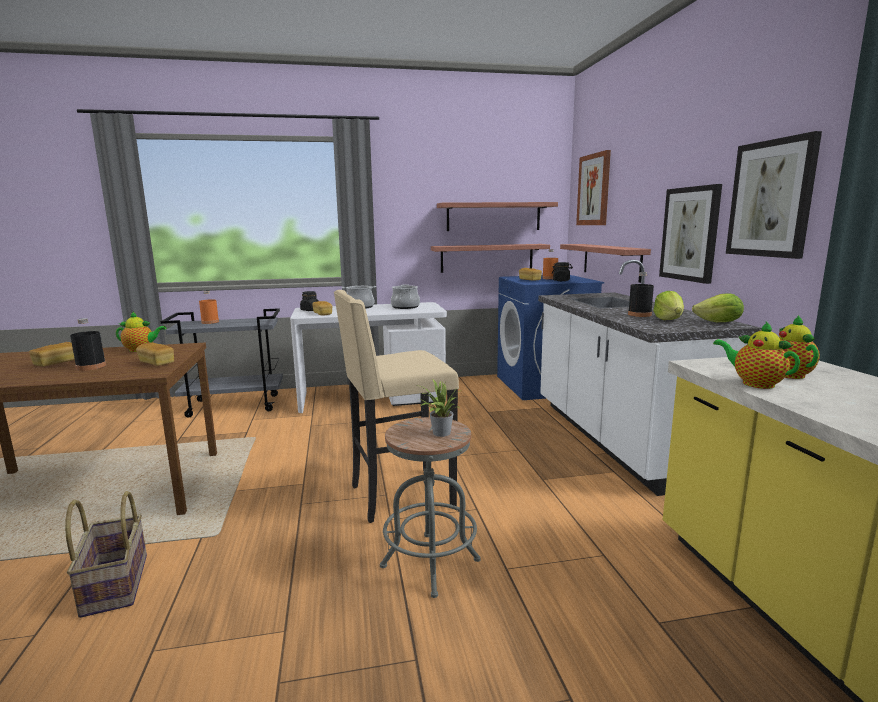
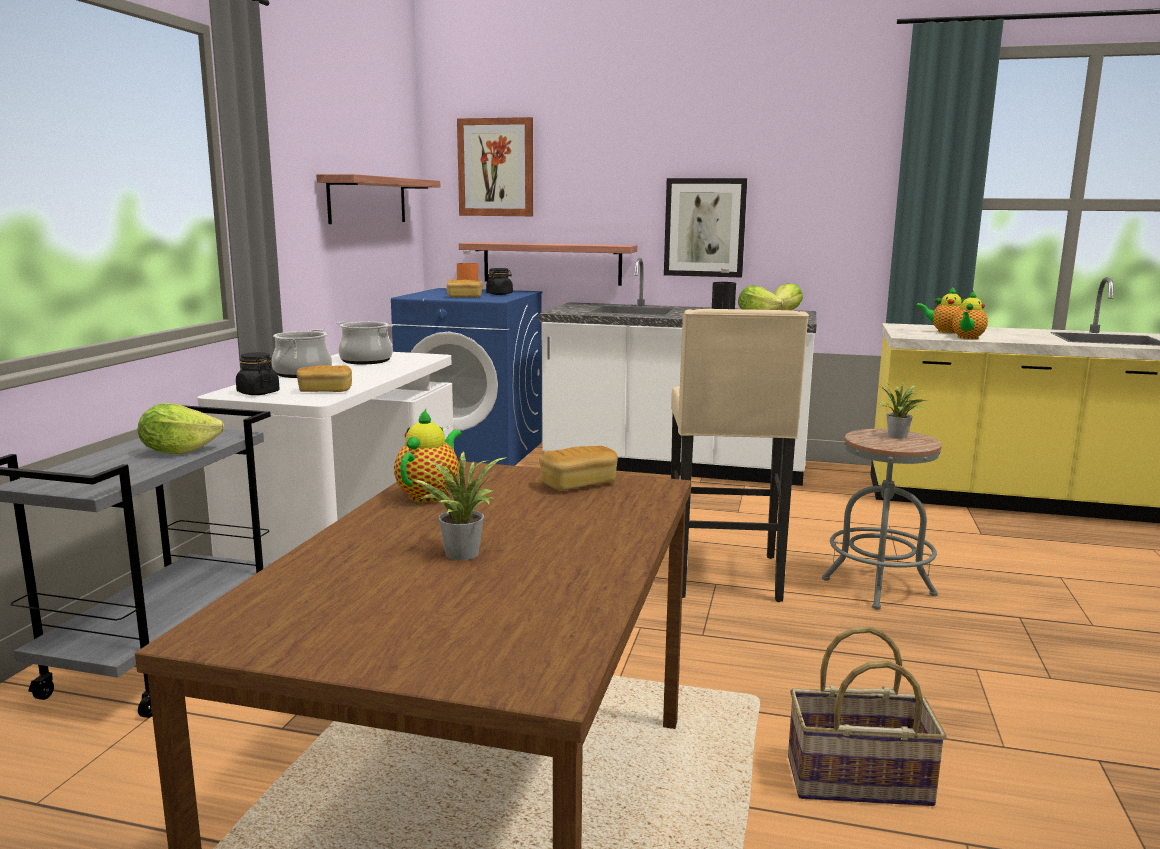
camera: 65 degrees left, 0 degrees up
bread [29,342,75,367] -> potted plant [413,452,507,560]
black bottle [70,318,106,371] -> none
orange bottle [199,291,219,324] -> none
shelf [431,244,550,273] -> none
teapot [713,321,800,389] -> teapot turned 45 degrees counterclockwise [952,291,988,339]
picture [726,131,822,259] -> none
none -> lettuce [138,403,224,454]

